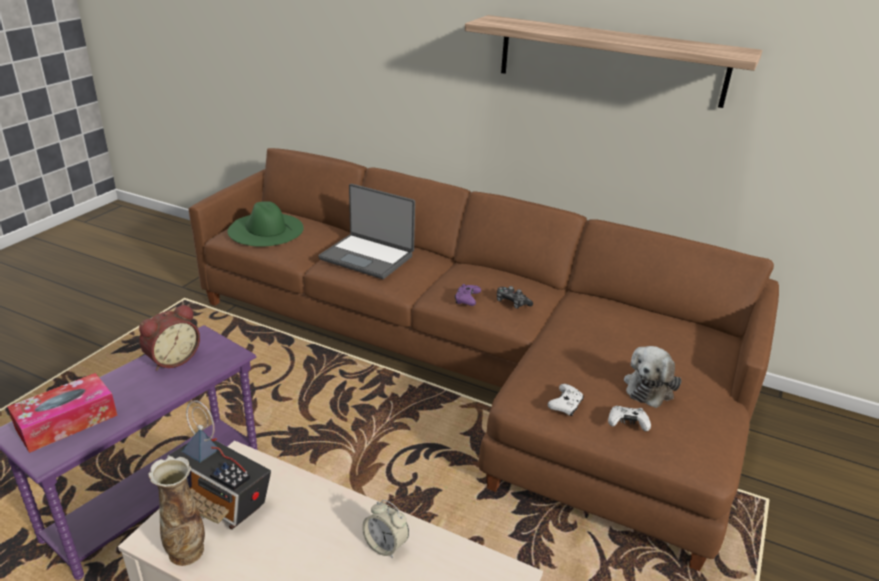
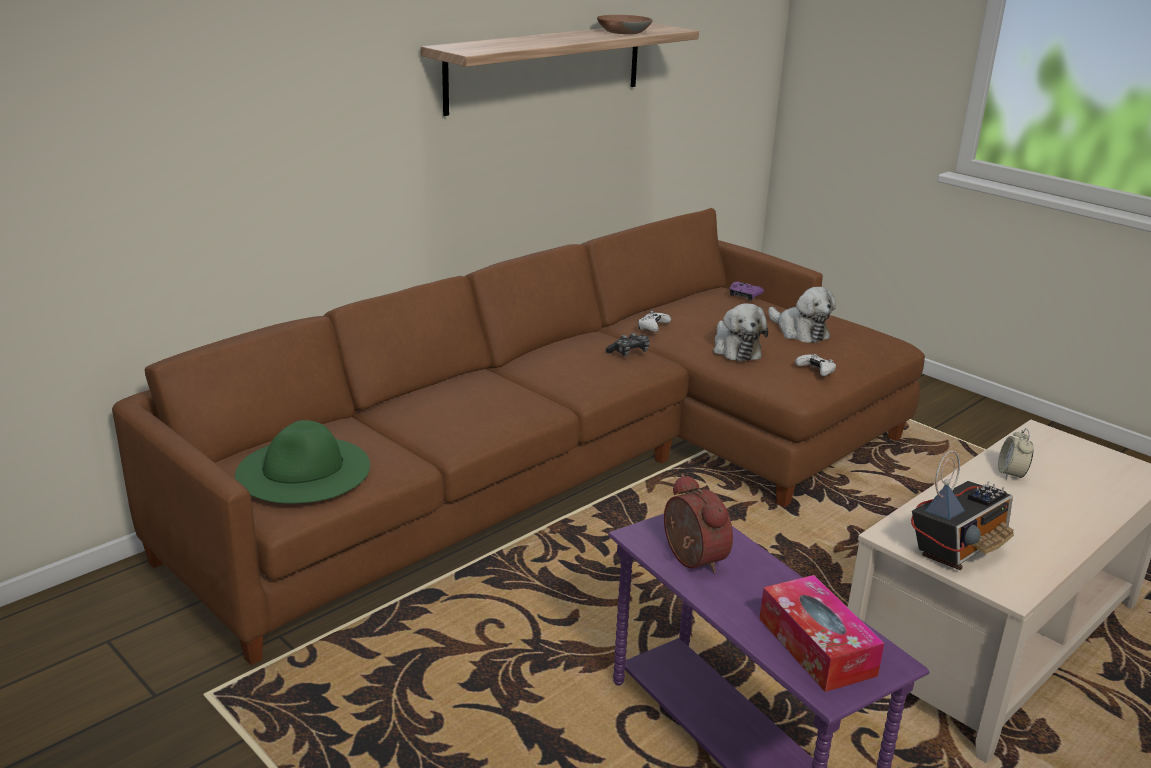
camera: 70 degrees left, 5 degrees down
vase [148,456,205,566] -> none
laptop [318,184,415,279] -> none
alarm clock [362,500,409,558] -> alarm clock turned 135 degrees clockwise [998,428,1034,480]
purple game controller [455,284,481,306] -> purple game controller moved to [730,281,764,301]
white game controller [608,406,651,431] -> white game controller moved to [638,311,671,332]
none -> brown bowl [597,15,653,34]
none -> plush toy [713,303,768,361]

